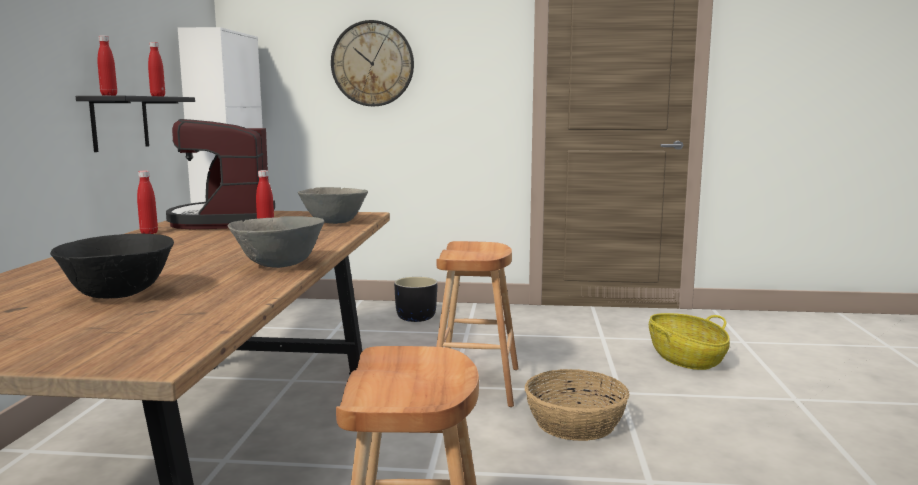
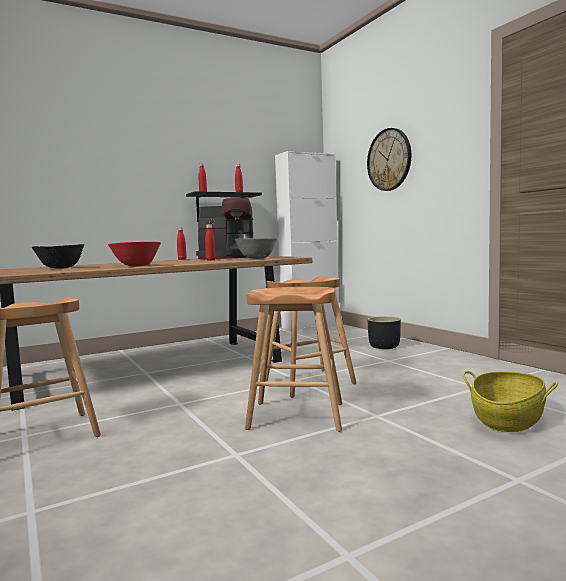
camera: 55 degrees right, 5 degrees down
coffee machine [166,119,275,229] -> coffee machine turned 135 degrees counterclockwise [196,198,254,259]
grey bowl [228,216,324,268] -> red bowl [108,242,161,267]
basket [525,369,629,441] -> brown stool [245,287,342,431]

